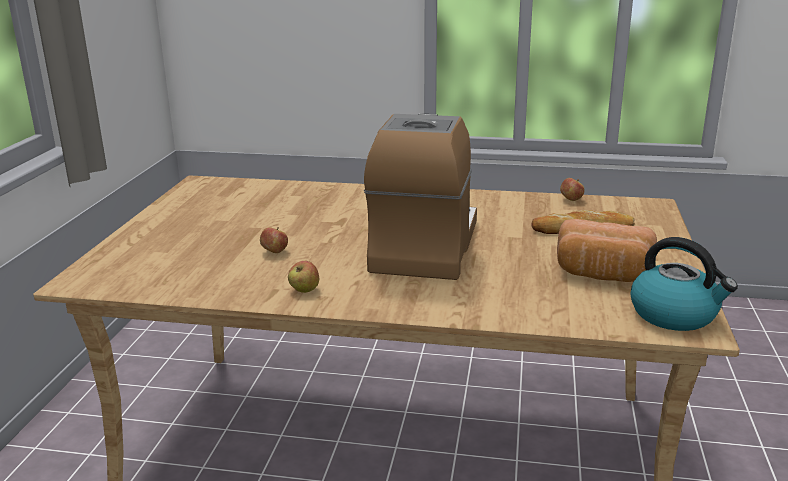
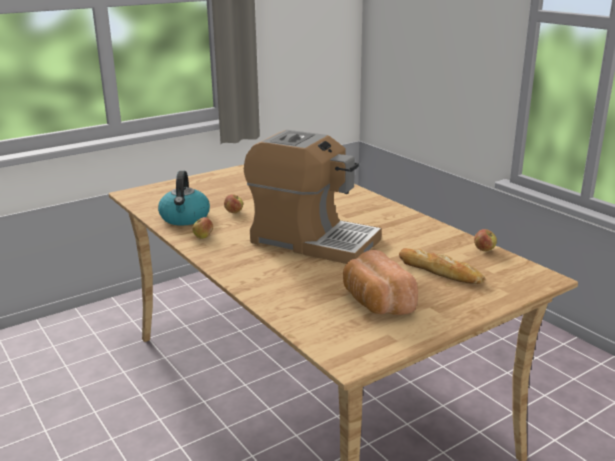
camera: 45 degrees right, 0 degrees up
coffee machine [364,114,477,280] -> coffee machine turned 60 degrees clockwise [244,130,382,264]
kettle [631,237,738,331] -> kettle moved to [158,171,210,225]

